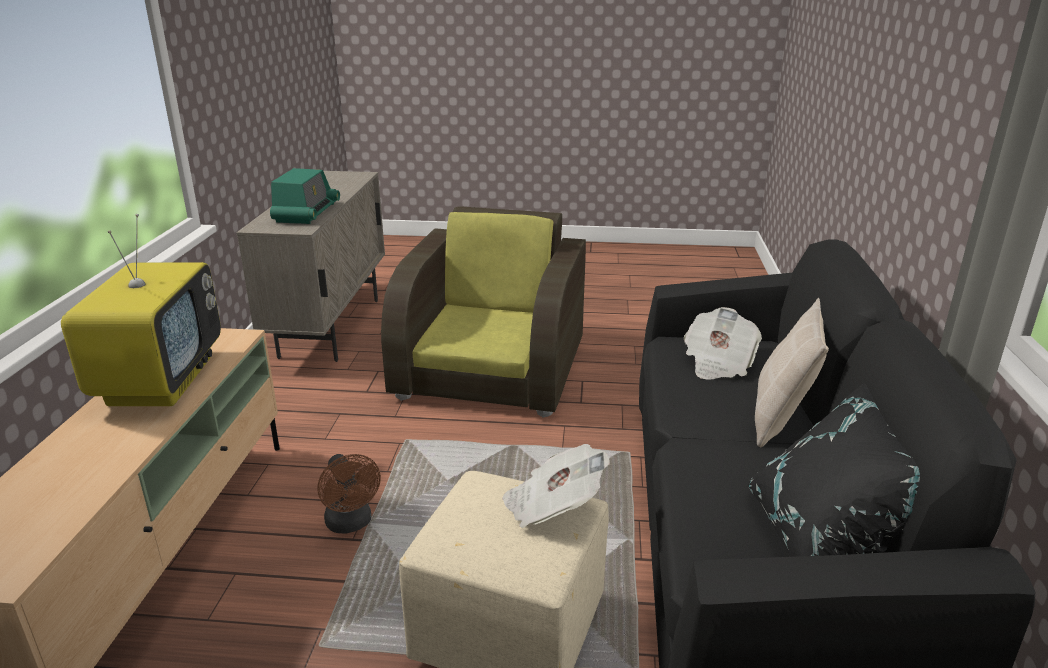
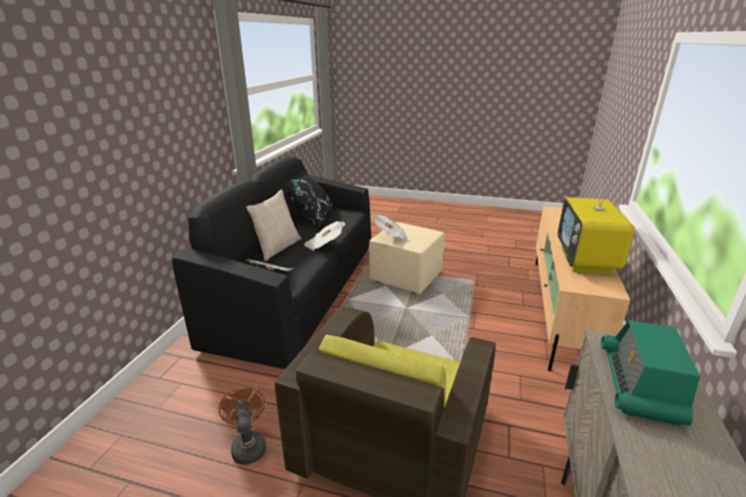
camera: 170 degrees left, 0 degrees up
brown fan [318,454,381,533] -> brown fan moved to [218,387,266,465]
none -> newspaper [304,221,345,251]

